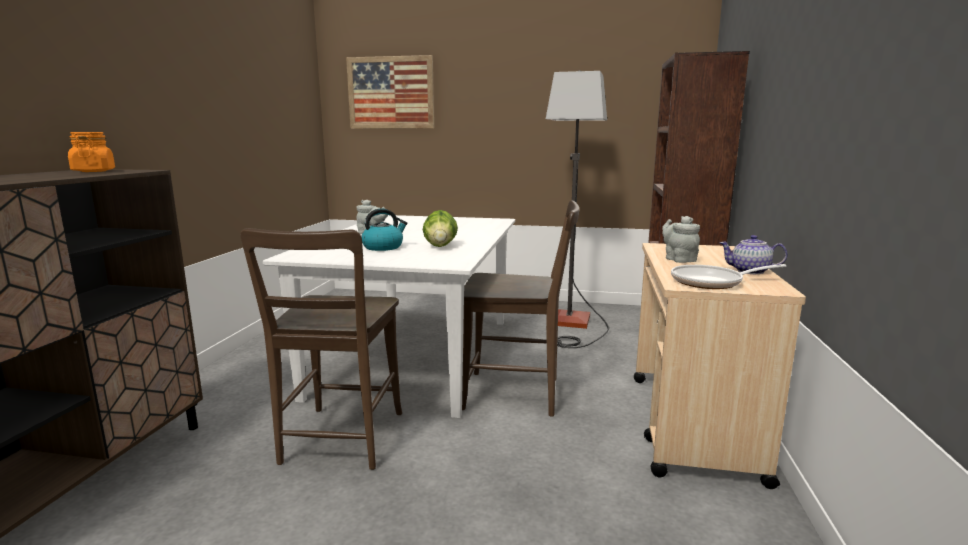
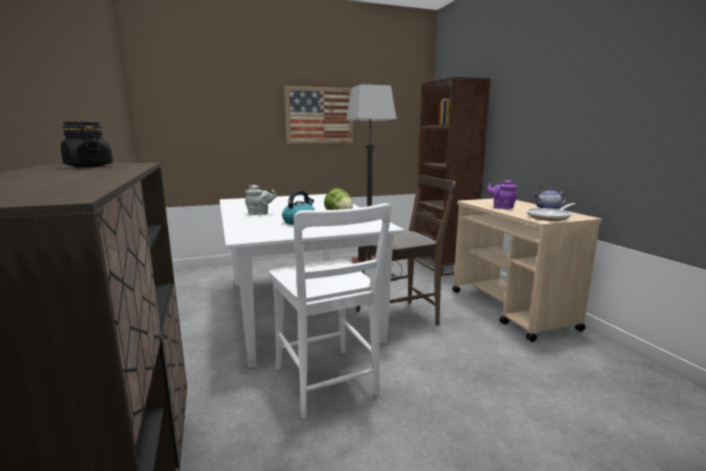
camera: 30 degrees left, 0 degrees up
orange jar [68,132,115,172] -> black jar [61,121,113,167]
brown chair [240,228,402,470] -> white chair [269,203,392,418]
picture [346,55,434,129] -> picture moved to [284,86,353,143]
grey teapot [662,216,700,263] -> purple teapot [487,180,517,209]

